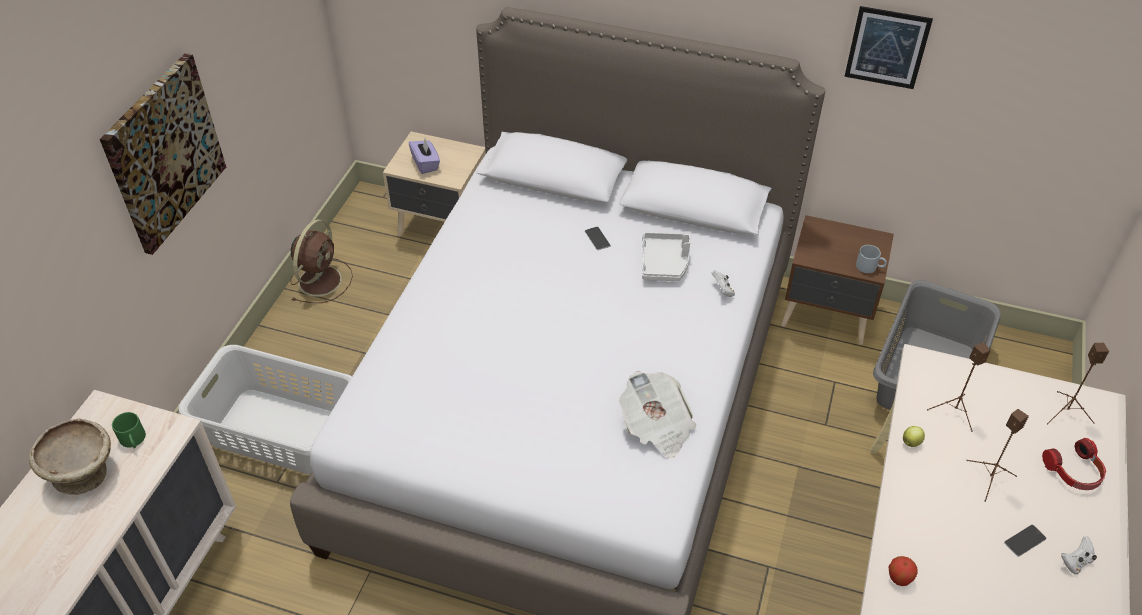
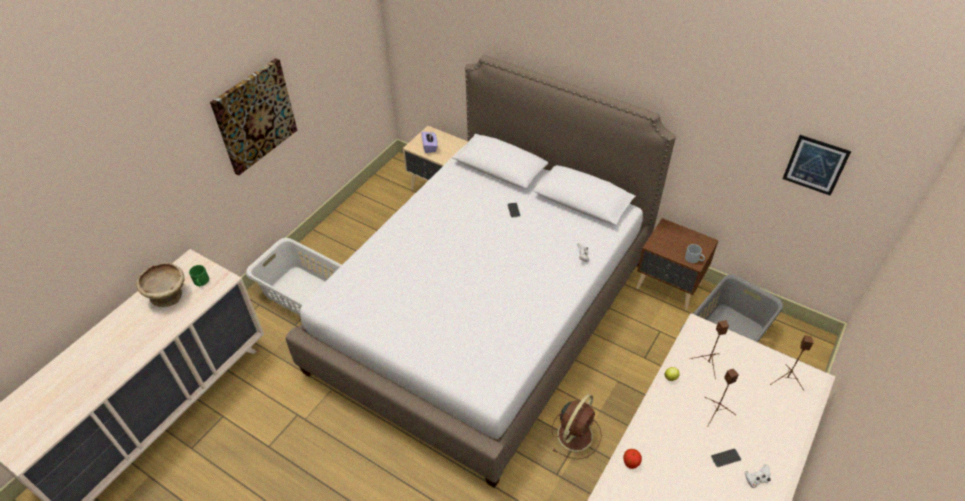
camera: 15 degrees right, 0 degrees up
brown fan [290,219,353,303] -> brown fan moved to [552,394,602,459]
newspaper [619,371,697,458] -> none
grey tray [642,232,690,281] -> none
picture [844,6,933,89] -> picture moved to [783,135,851,196]
headphones [1042,438,1106,490] -> none

